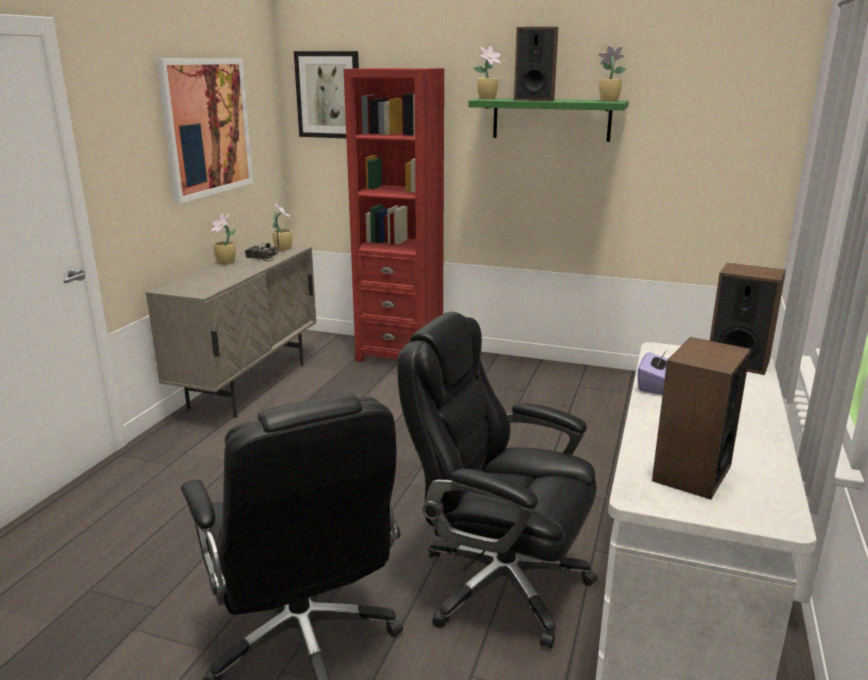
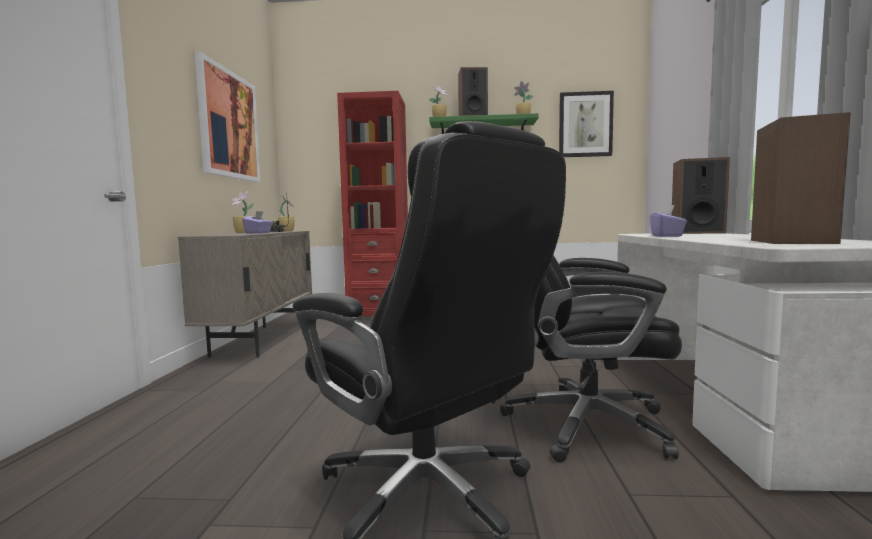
camera: 15 degrees left, 15 degrees down
picture [294,51,359,138] -> picture moved to [559,91,614,157]
none -> purple tissue box [242,211,273,234]

